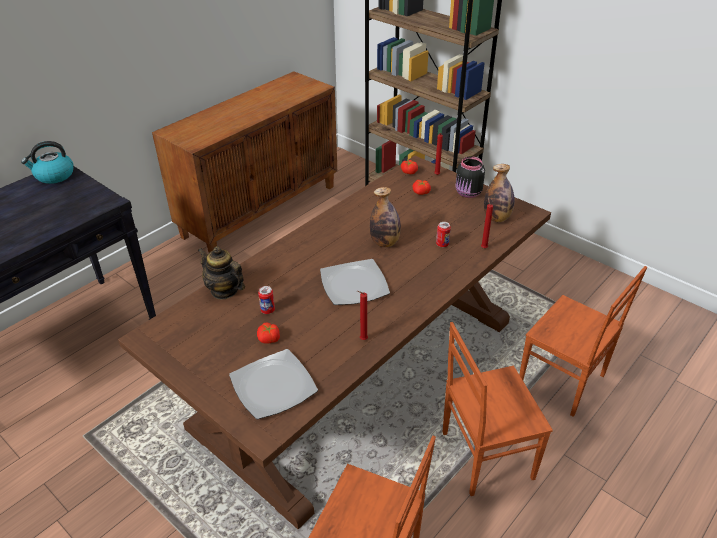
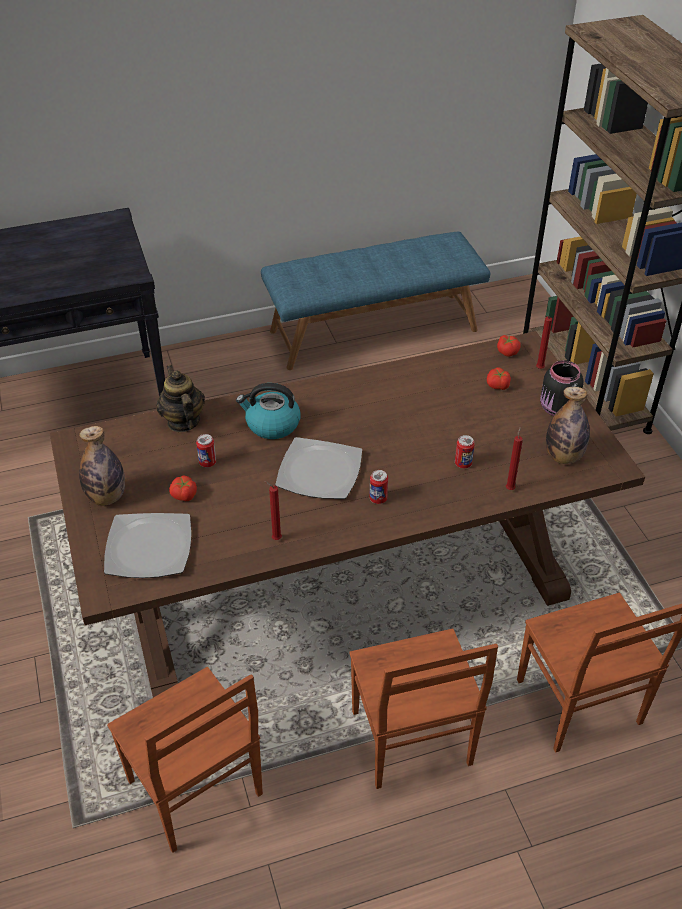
camera: 30 degrees right, 5 degrees up
kettle [21,141,74,184] -> kettle moved to [236,383,301,439]
brown cabinet [152,71,337,252] -> blue bench [261,231,490,370]
bottle [370,187,401,247] -> bottle moved to [79,426,125,506]
brown chair [443,322,553,496] -> brown chair turned 120 degrees counterclockwise [349,628,498,789]
none -> can [369,470,388,504]

